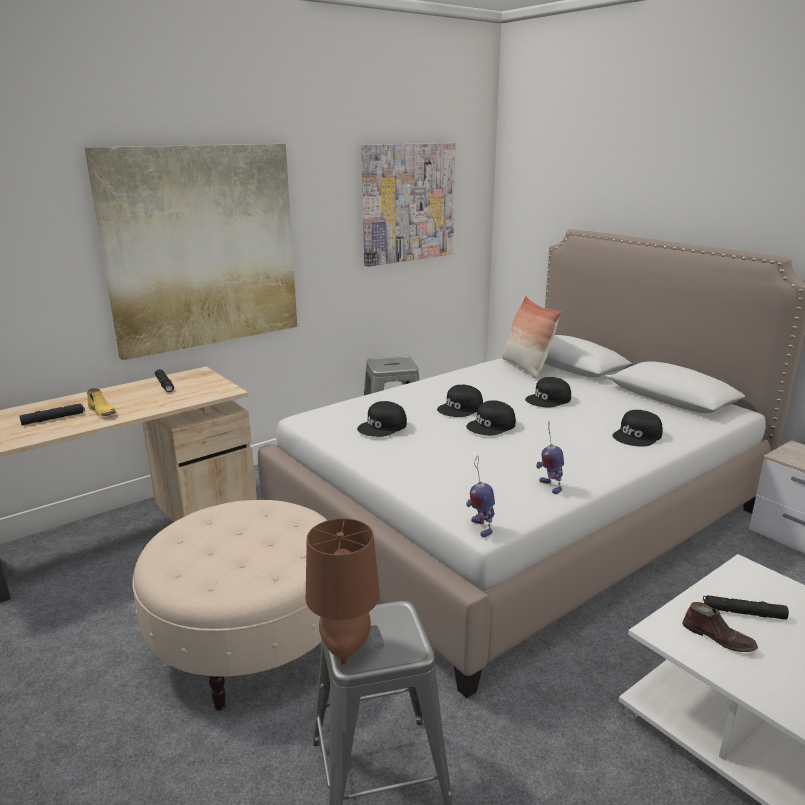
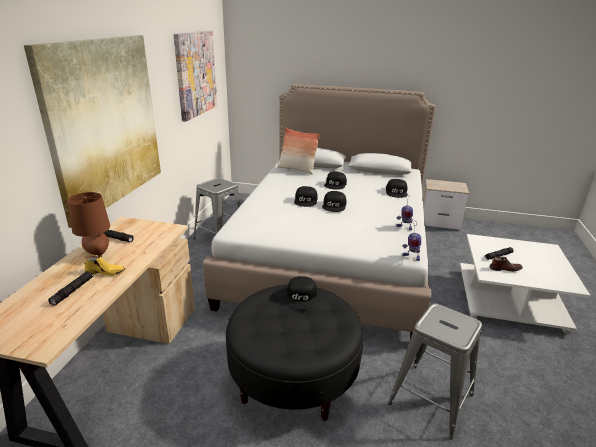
camera: 40 degrees left, 5 degrees up
beige ottoman [132,500,327,710] -> black ottoman [226,285,363,421]
brown table lamp [306,518,380,665] -> brown table lamp moved to [67,192,110,257]
black cap [357,401,407,437] -> black cap moved to [285,276,317,310]

